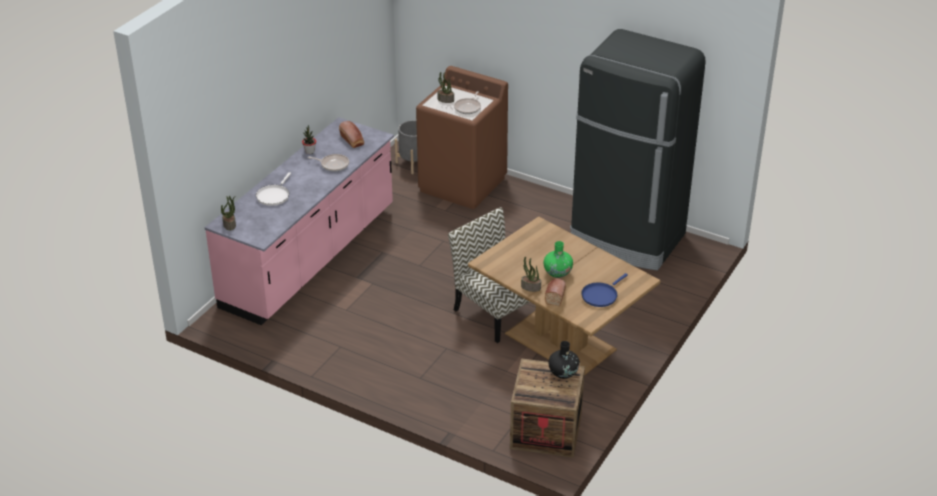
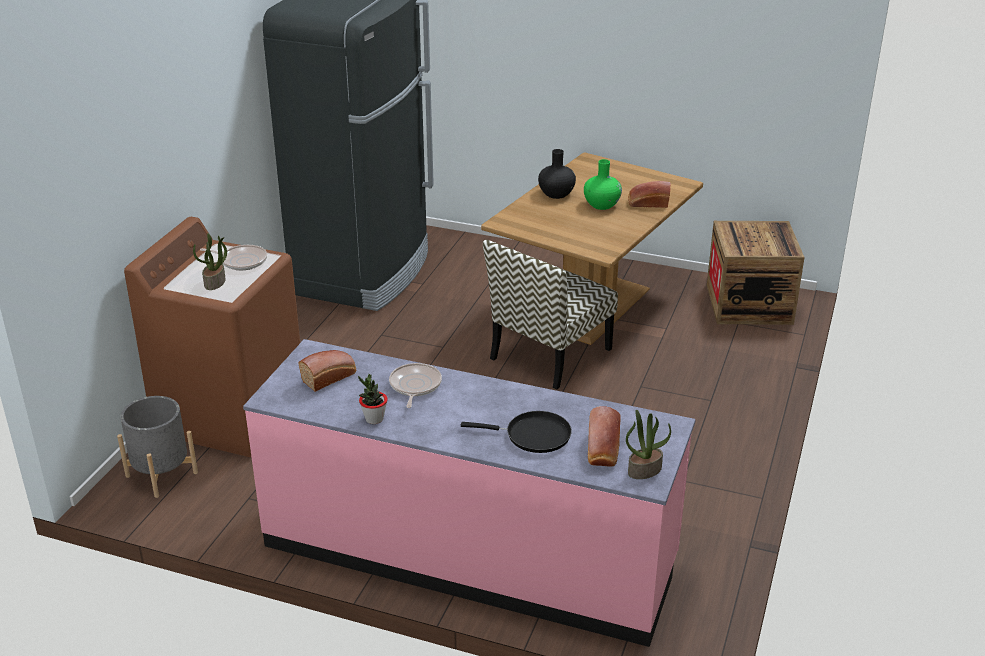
camera: 100 degrees left, 5 degrees down
white frying pan [256,172,291,206] -> black frying pan [461,411,572,453]
potted plant [521,257,541,292] -> none
black vase [549,341,580,379] -> black vase moved to [538,149,576,199]
blue frying pan [581,273,628,307] -> none
none -> bread [588,406,621,467]

